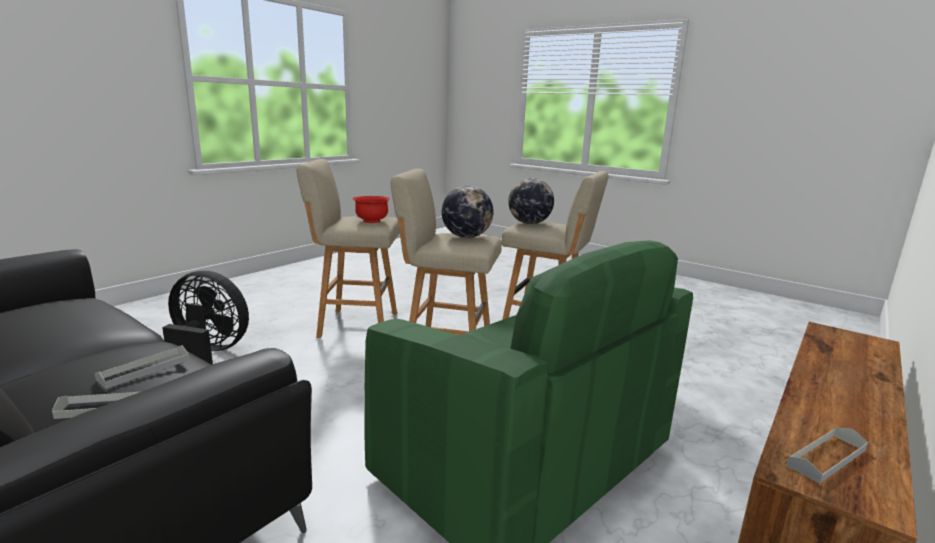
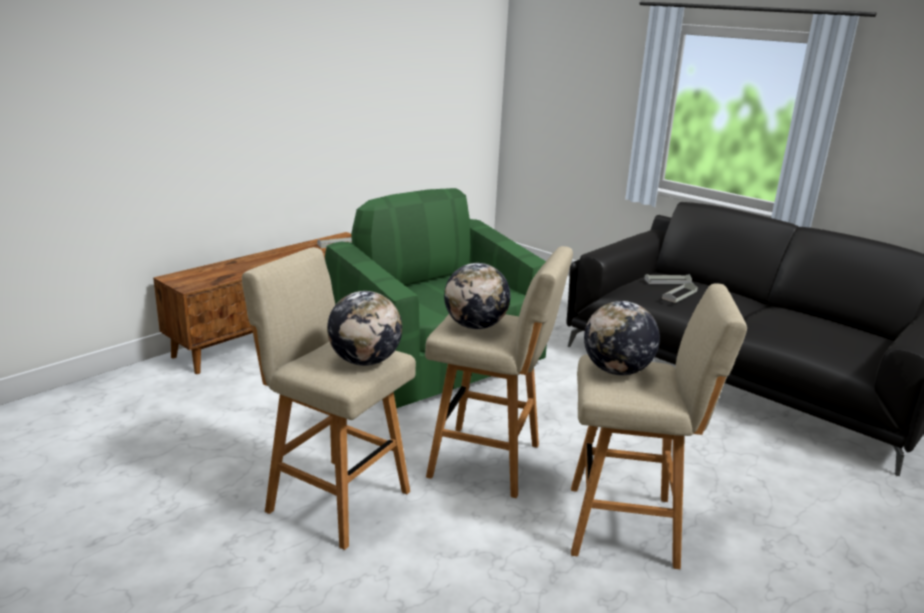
camera: 175 degrees left, 5 degrees up
black fan [162,271,249,365] -> none
red bowl [353,196,390,223] -> globe [584,301,660,375]

